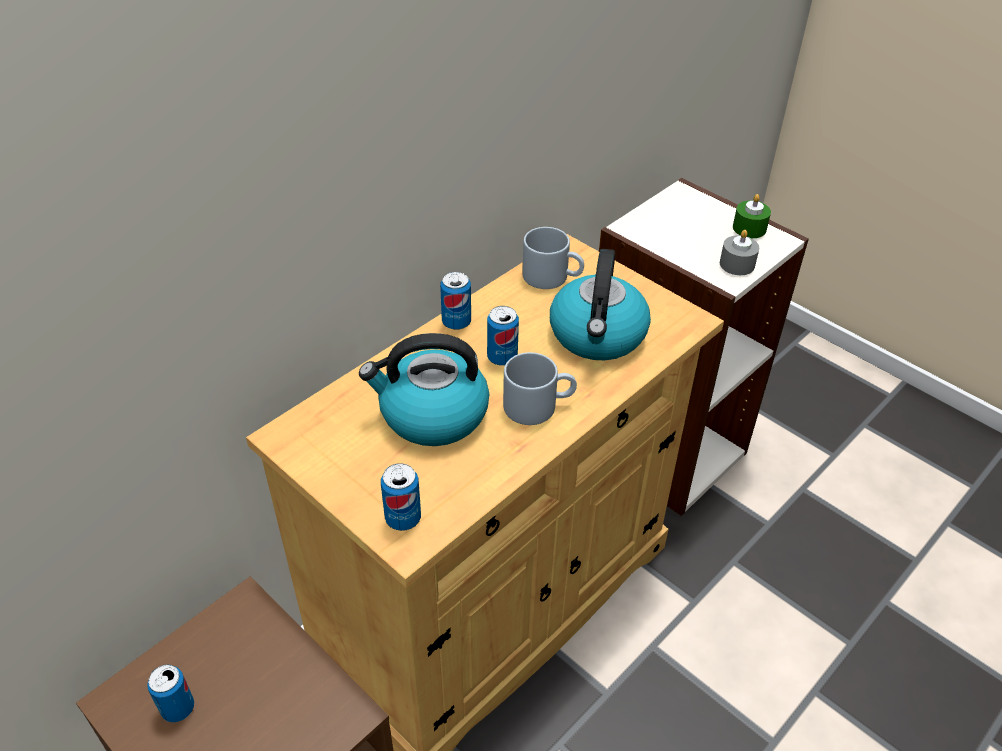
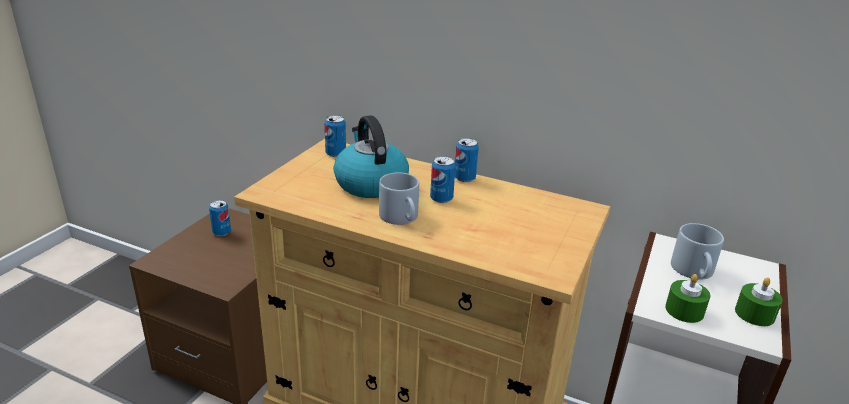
camera: 70 degrees right, 15 degrees down
can [381,463,421,531] -> can moved to [325,115,346,157]
grey mug [522,227,584,289] -> grey mug moved to [671,223,724,279]
kettle [550,249,651,360] -> none
grey candle [720,230,759,275] -> green candle [665,274,710,323]

